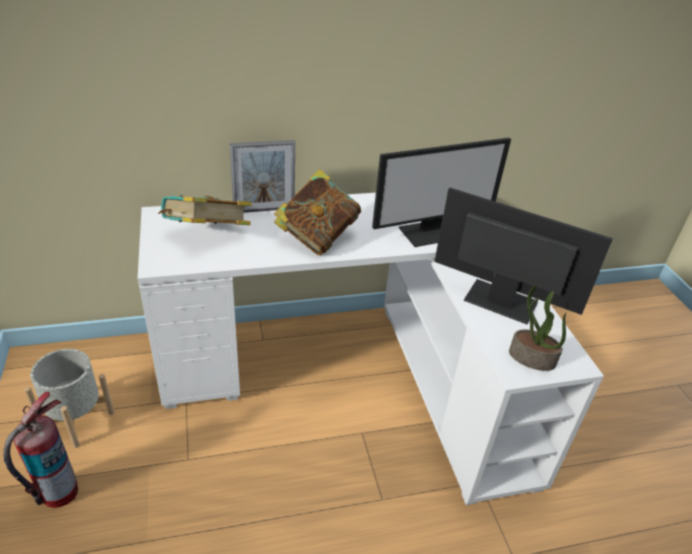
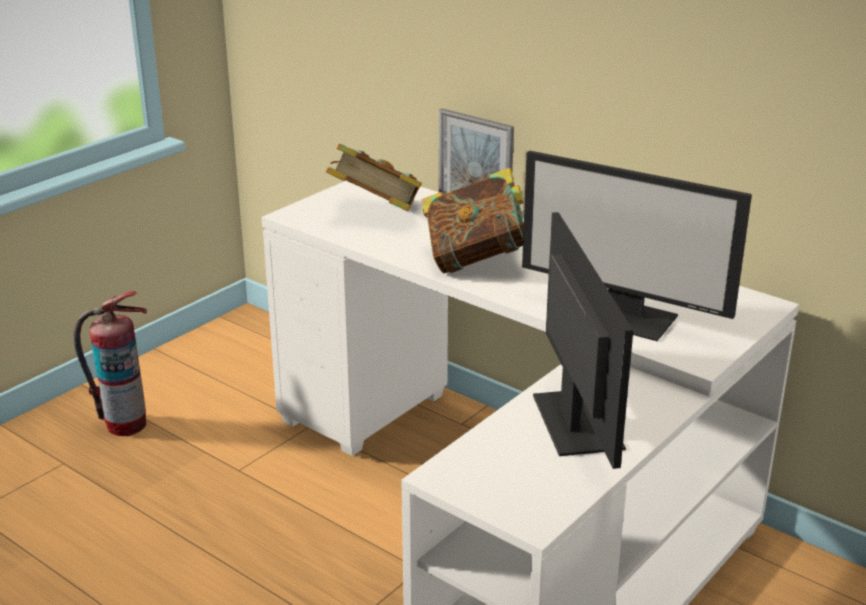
camera: 55 degrees right, 10 degrees down
grey planter [24,349,115,448] -> none
potted plant [509,286,566,371] -> none

